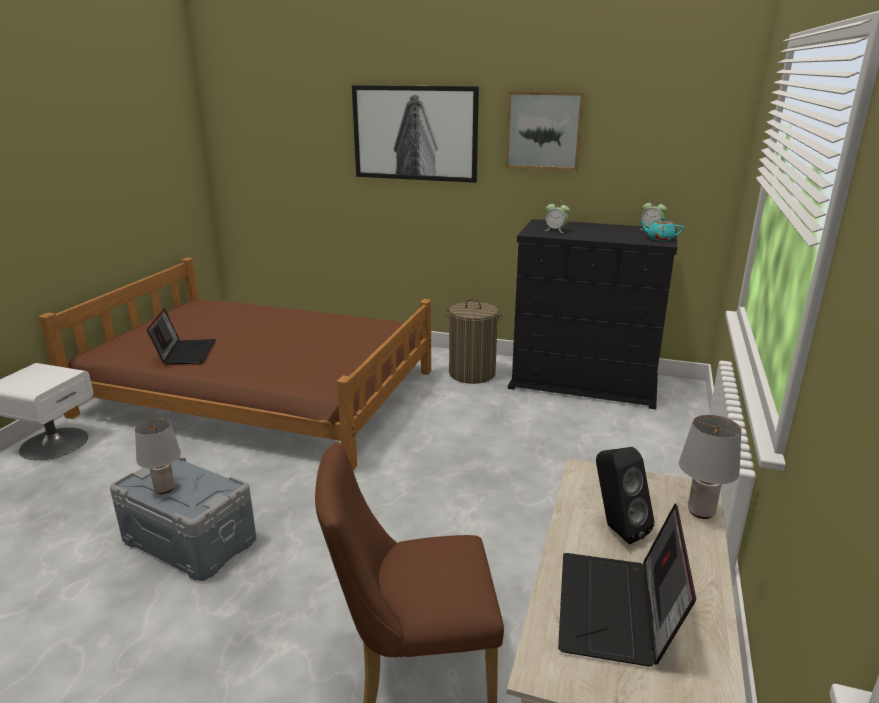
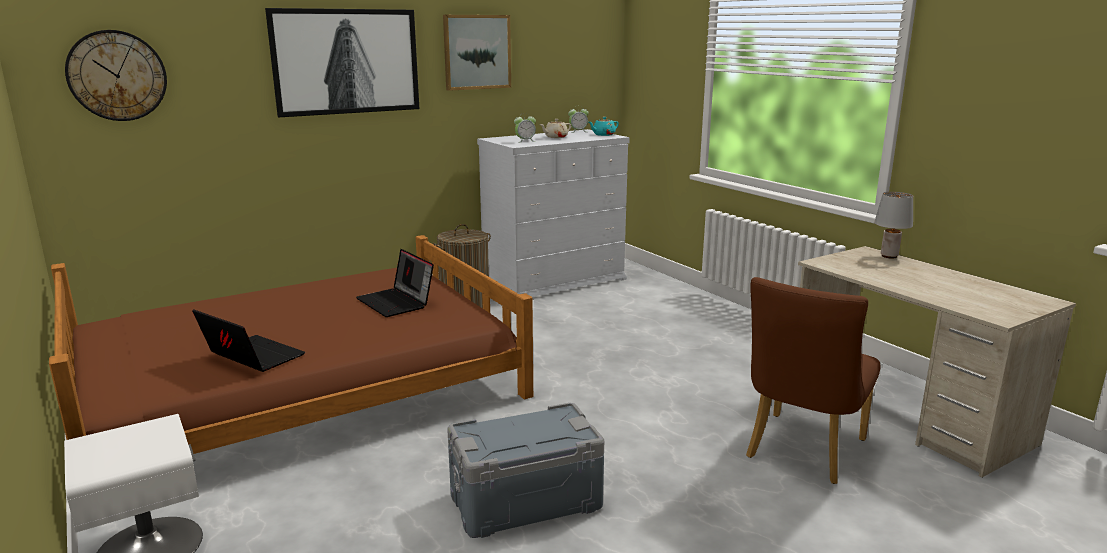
camera: 50 degrees left, 5 degrees down
grey table lamp [135,418,181,494] -> none
black dresser [508,219,677,410] -> white dresser [477,129,630,297]
laptop [558,504,696,667] -> laptop moved to [356,249,434,317]
black speaker [596,447,655,544] -> none
none -> wall clock [65,30,167,121]
none -> beige teapot [540,119,571,138]

